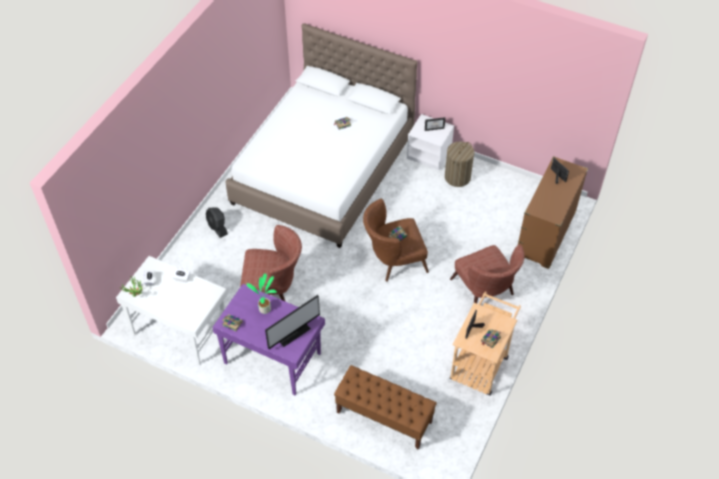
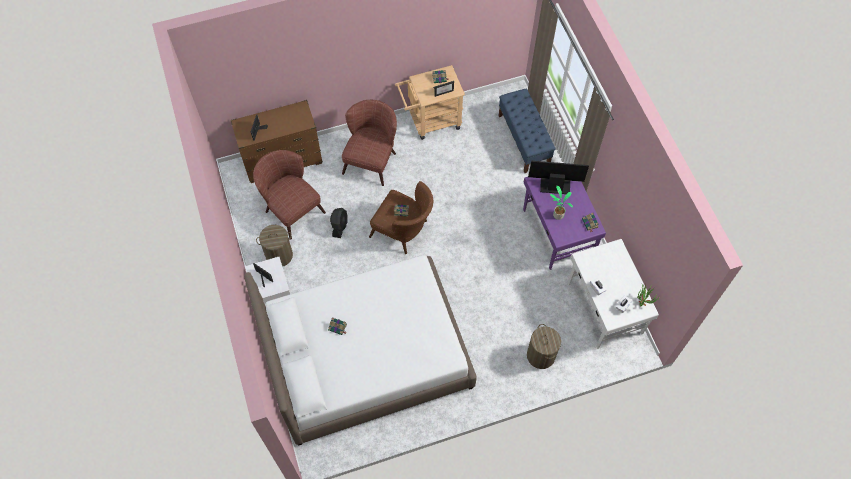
camera: 135 degrees left, 10 degrees up
black fan [206,207,228,238] -> black fan moved to [330,208,348,238]
brown armchair [240,225,302,302] -> brown armchair moved to [253,150,326,239]
brown bench [334,365,437,450] -> blue bench [499,89,556,173]
none -> laundry basket [527,324,561,369]

